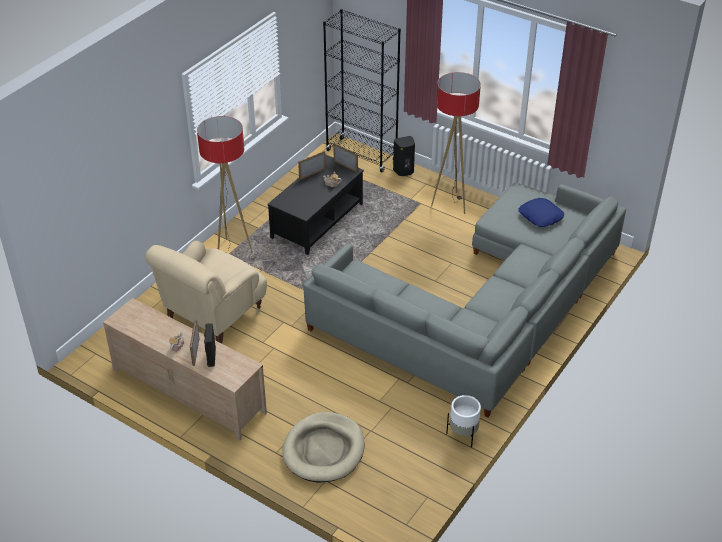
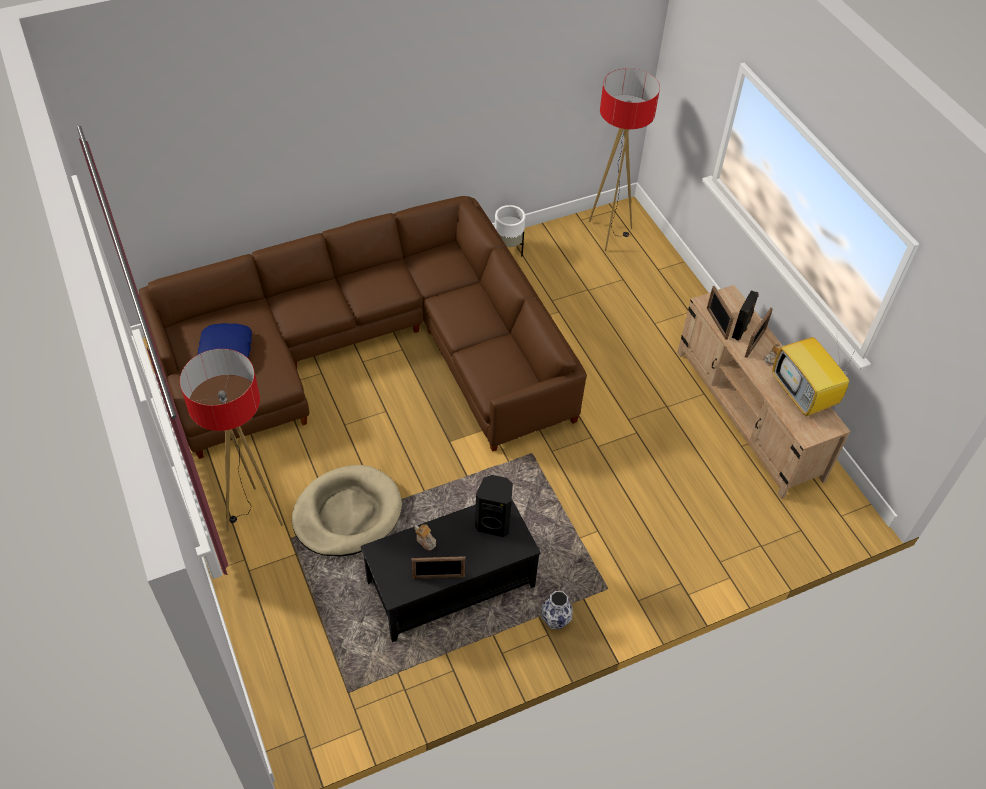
camera: 150 degrees left, 10 degrees up
beige armchair [145,240,267,343] -> none
floor lamp [197,116,253,254] -> floor lamp moved to [589,68,660,251]
beige dog bed [282,412,364,483] -> beige dog bed moved to [292,465,402,556]
grey sofa [303,183,626,417] -> brown sofa [139,196,587,459]
black bookcase [323,9,401,173] -> none
picture frame [333,143,358,173] -> picture frame moved to [707,286,734,340]
black speaker [393,136,415,176] -> black speaker moved to [475,475,513,537]
none -> vase [541,591,573,630]
none -> television [772,332,856,416]

